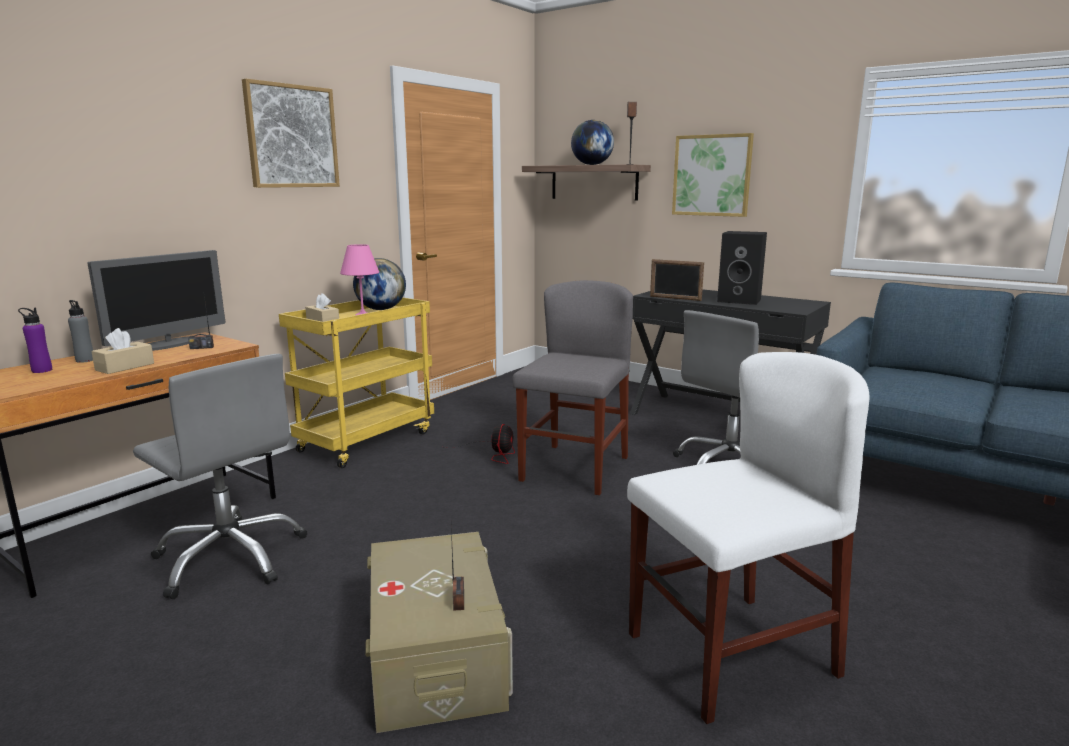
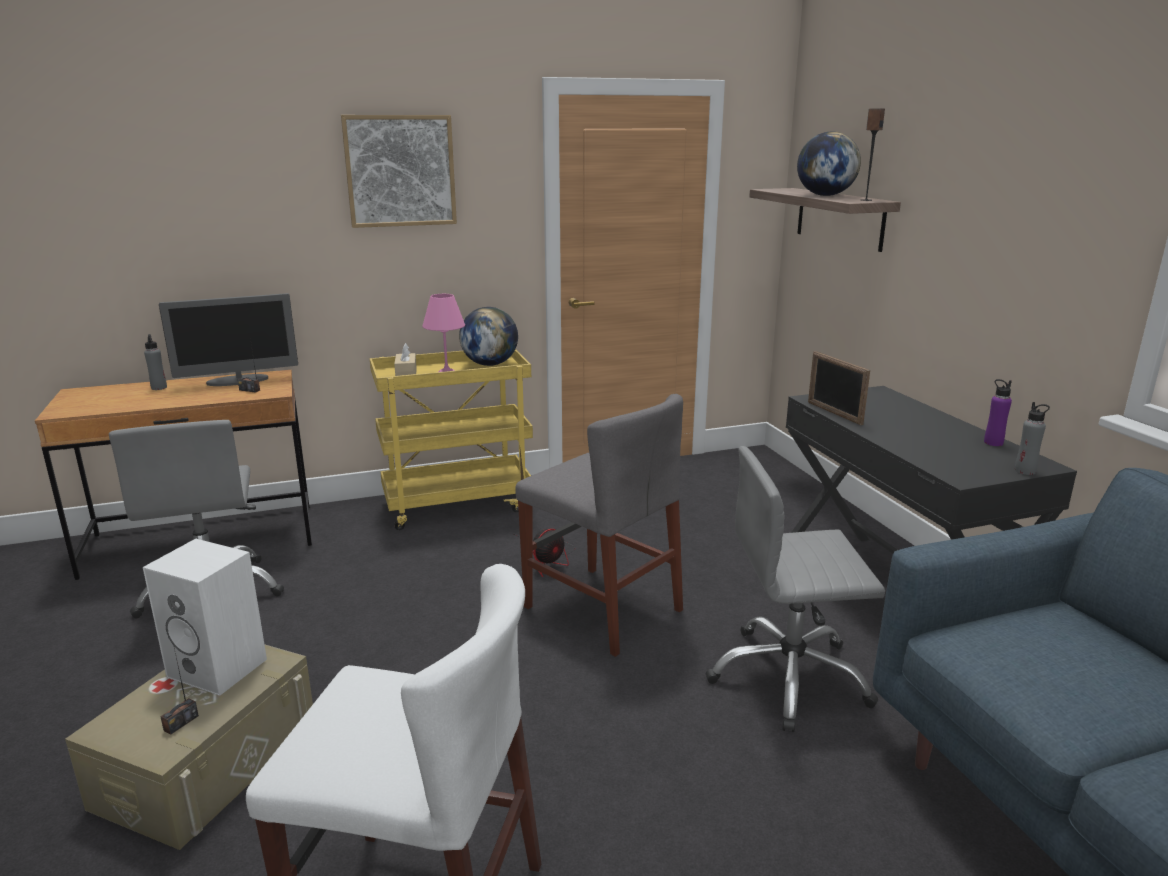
camera: 35 degrees right, 5 degrees up
purple bottle [18,307,52,373] -> purple bottle moved to [984,379,1012,446]
beige tissue box [91,328,154,374] -> none
grey chair [512,280,633,495] -> grey chair turned 75 degrees clockwise [516,394,683,657]
picture [672,133,754,217] -> none
black speaker [717,231,767,305] -> none
none -> white speaker [143,539,267,696]
none -> grey bottle [1015,402,1050,475]

